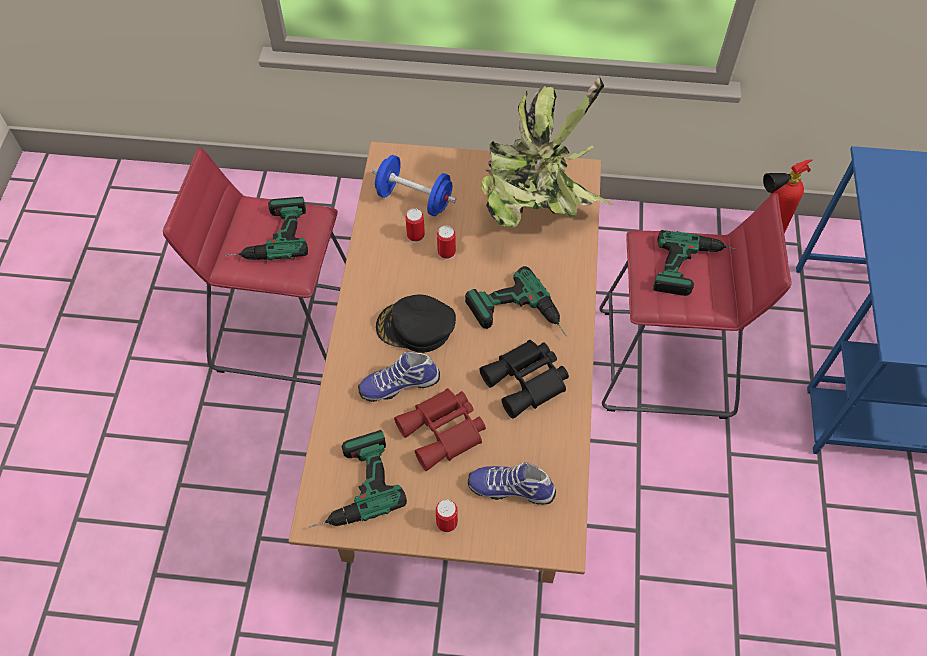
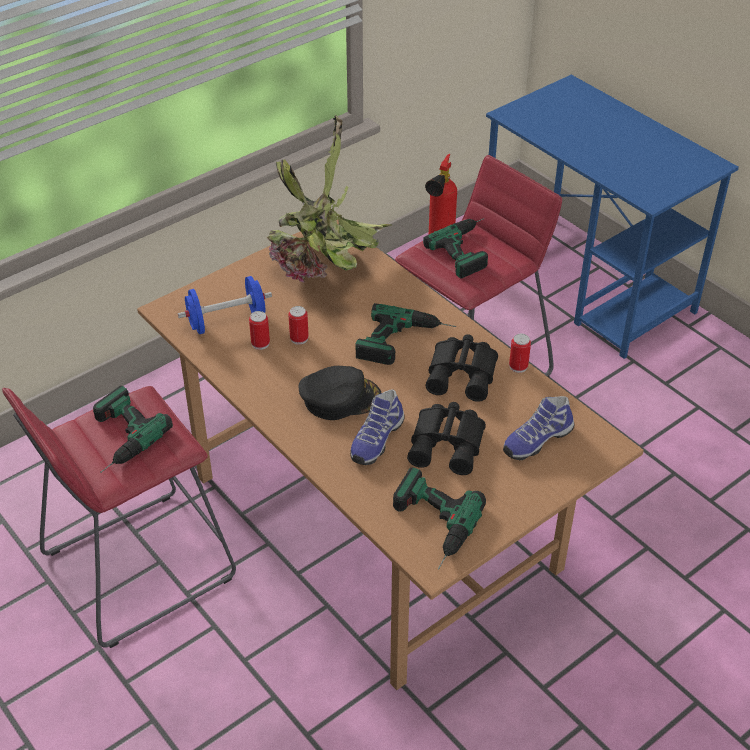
camera: 45 degrees left, 15 degrees down
black cap [376,294,456,353] -> black cap turned 150 degrees counterclockwise [299,366,381,420]
red binoculars [394,388,486,471] -> black binoculars [407,402,486,475]
can [436,500,458,533] -> can moved to [509,334,531,373]

